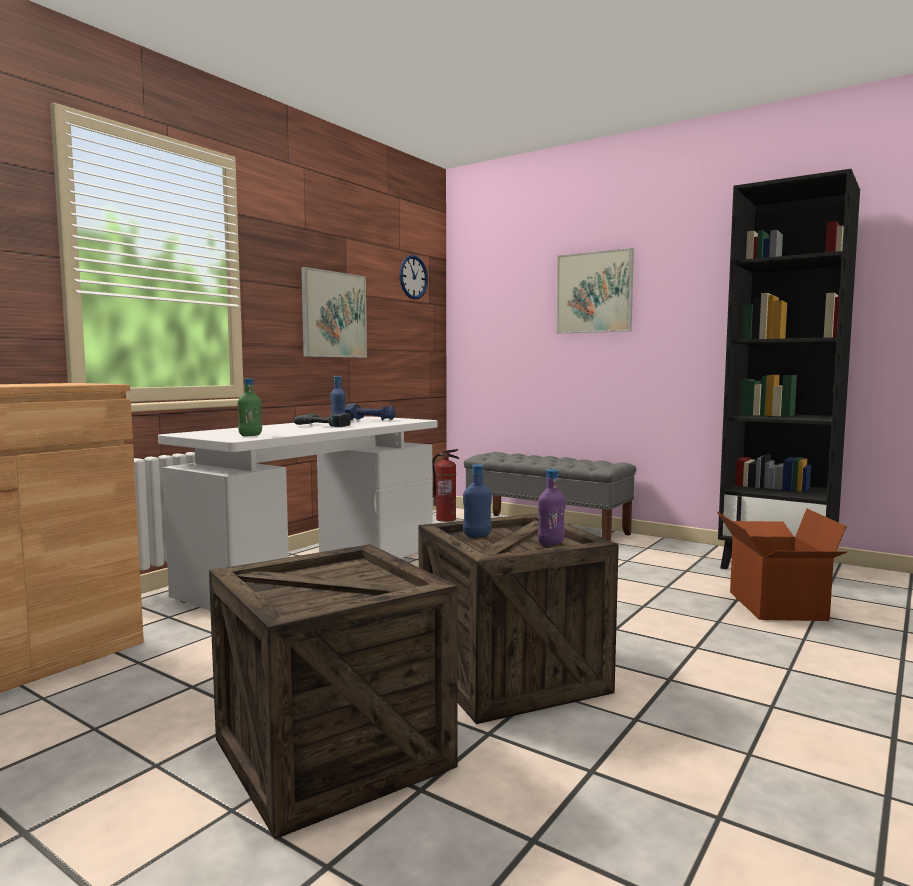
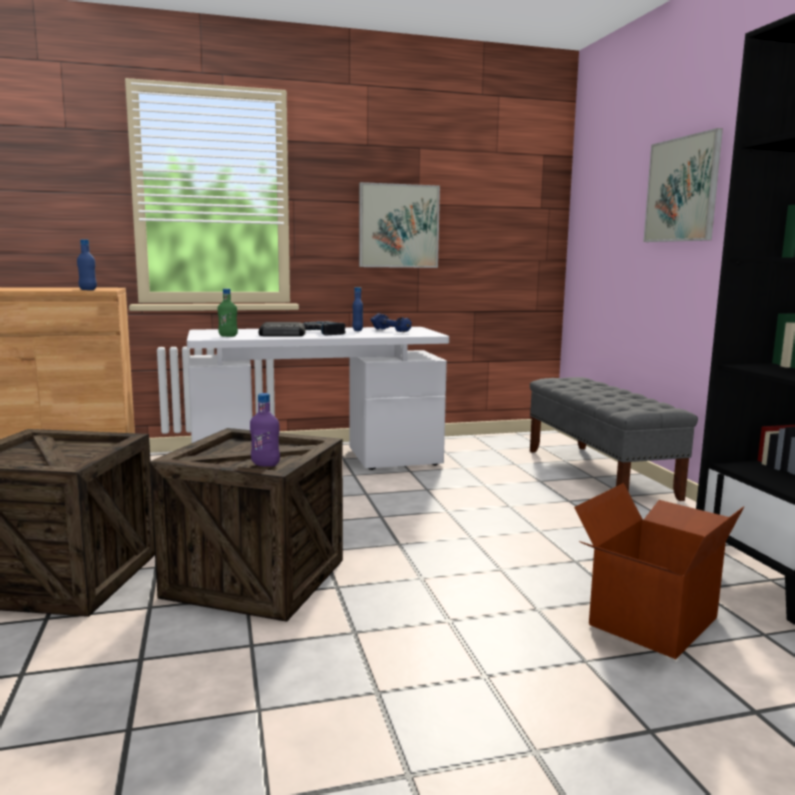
camera: 40 degrees right, 5 degrees up
wall clock [400,255,428,300] -> none
fire extinguisher [432,449,459,522] -> none
blue bottle [463,465,492,538] -> blue bottle moved to [77,240,97,290]
none -> radio [259,322,306,336]

